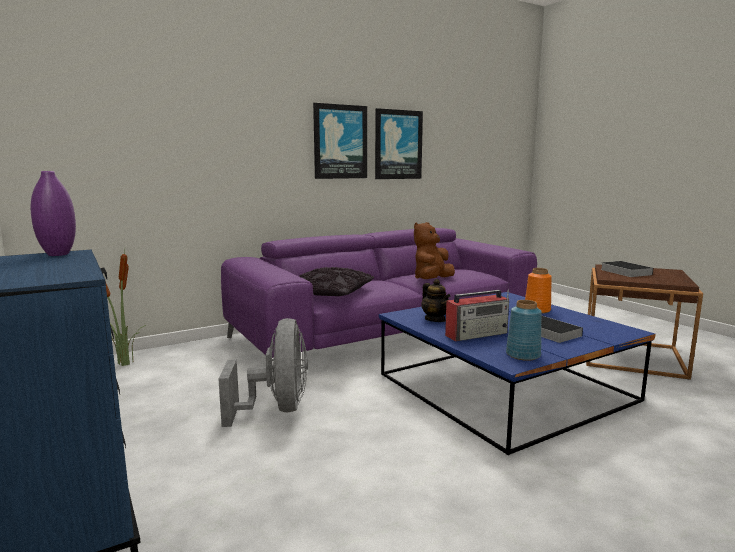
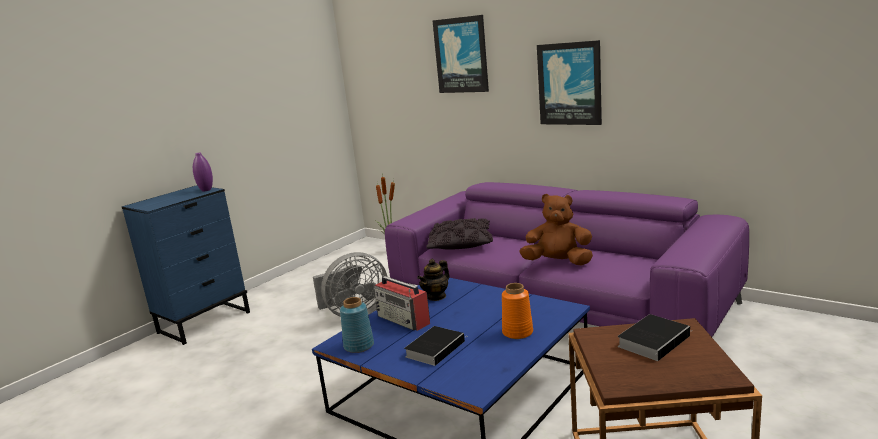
camera: 70 degrees right, 5 degrees up
picture [375,108,423,179] -> picture moved to [433,15,489,93]

